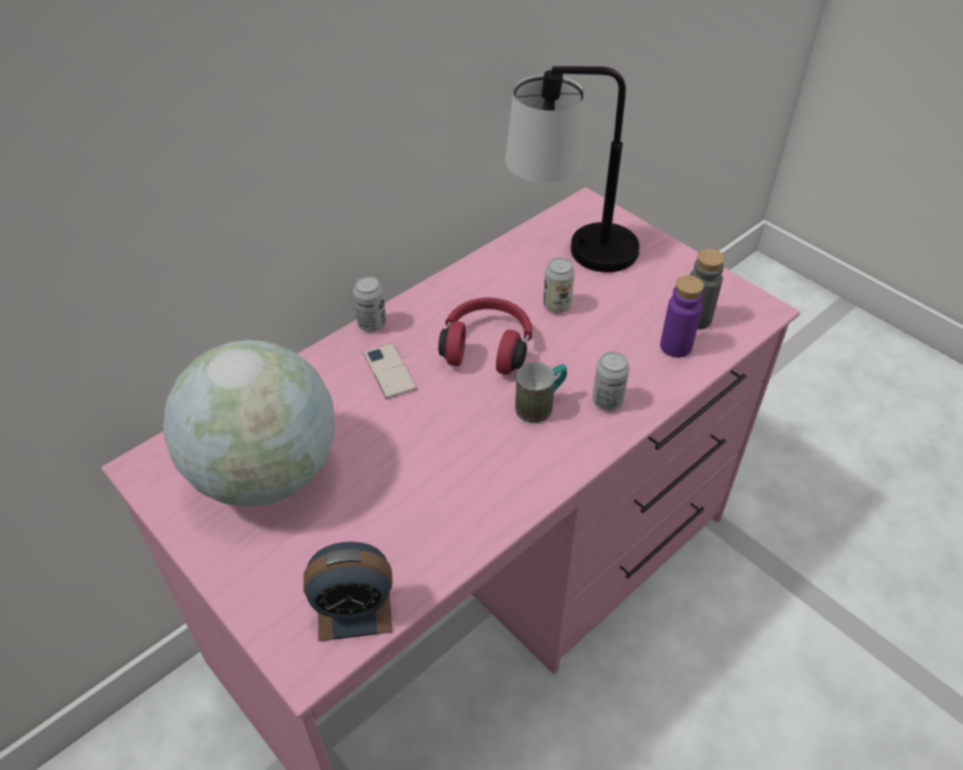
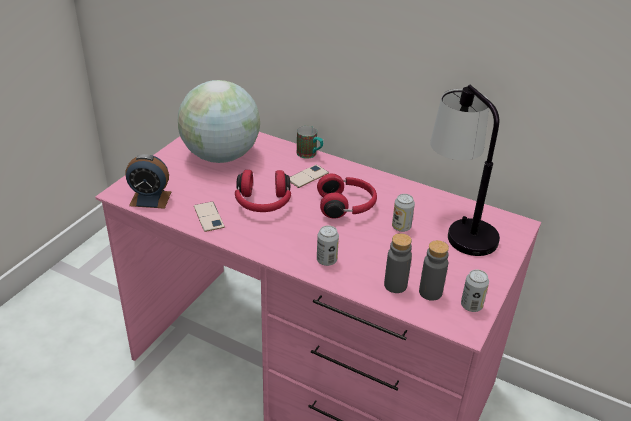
camera: 70 degrees right, 10 degrees down
alarm clock [304,542,393,641] -> alarm clock turned 60 degrees counterclockwise [125,154,171,209]
can [353,276,386,332] -> can moved to [461,269,489,312]
mug [515,362,567,423] -> mug moved to [297,126,323,158]
purple bottle [660,276,704,358] -> grey bottle [384,233,412,293]
none -> phone [194,201,225,232]
none -> red headphones [235,170,291,212]

